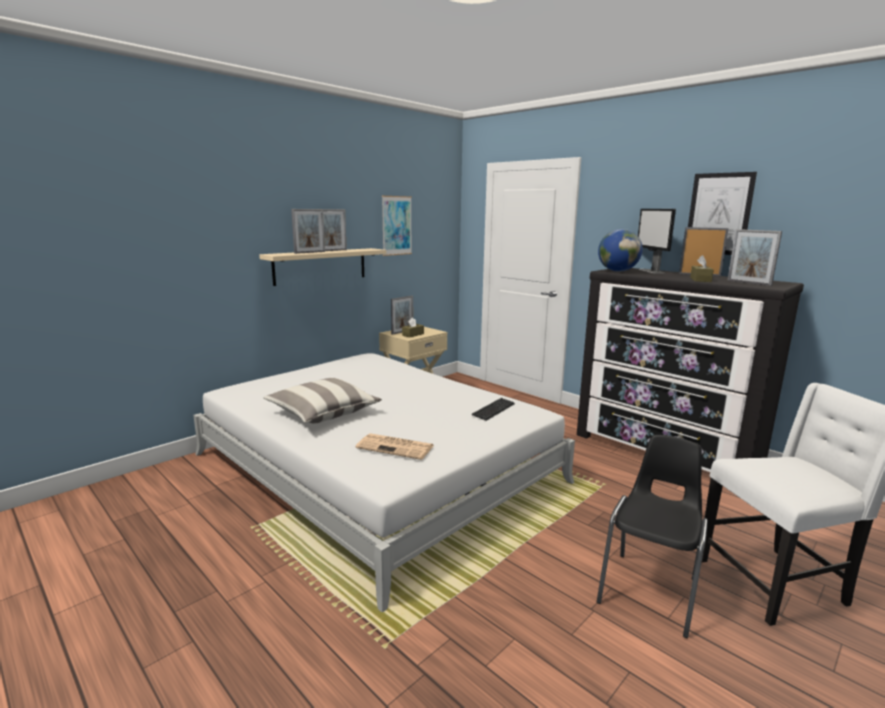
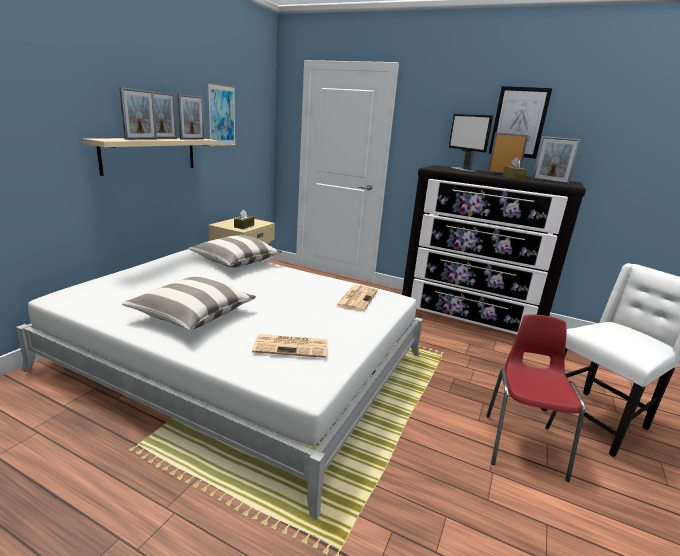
camera: 20 degrees left, 5 degrees up
picture frame [391,296,413,335] -> picture frame moved to [177,94,205,140]
keyboard [472,398,515,421] -> newspaper [336,285,378,311]
black chair [597,435,708,638] -> red chair [486,314,585,482]
globe [598,229,643,272] -> none
none -> pillow [188,235,282,268]

